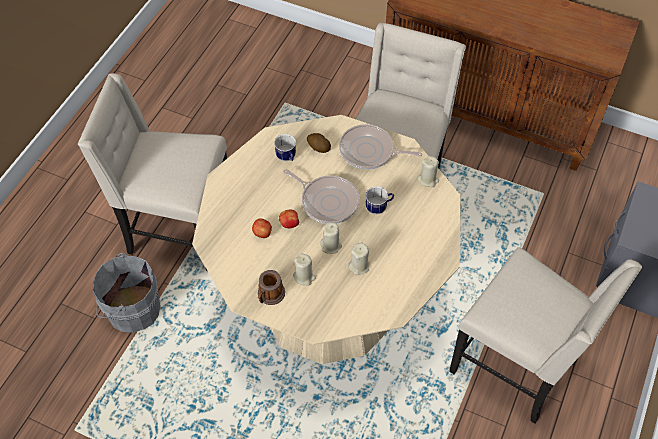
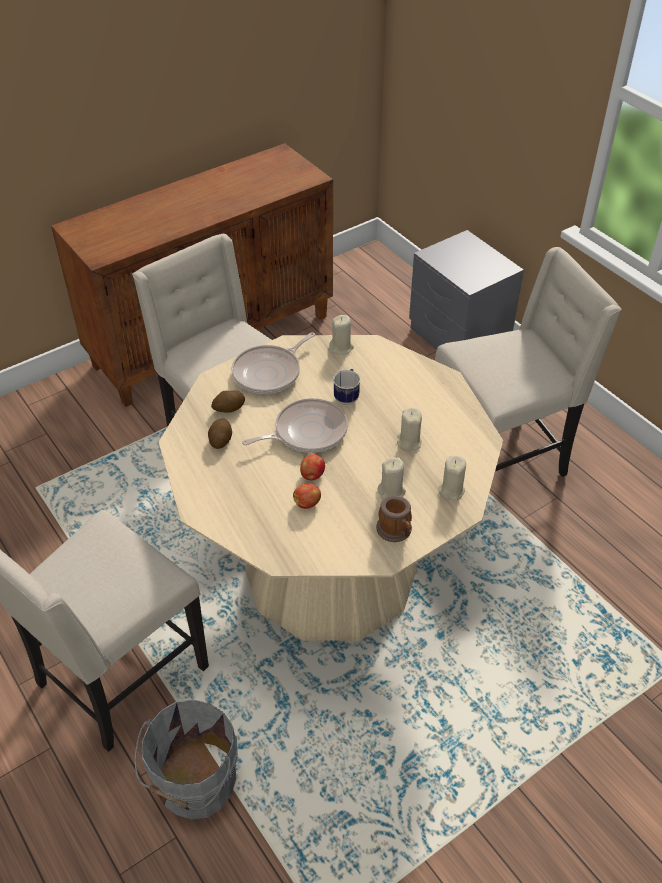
camera: 60 degrees left, 10 degrees down
mug [274,134,296,161] -> potato [208,419,232,449]
beige candle [320,222,342,254] -> beige candle moved to [439,456,466,501]

